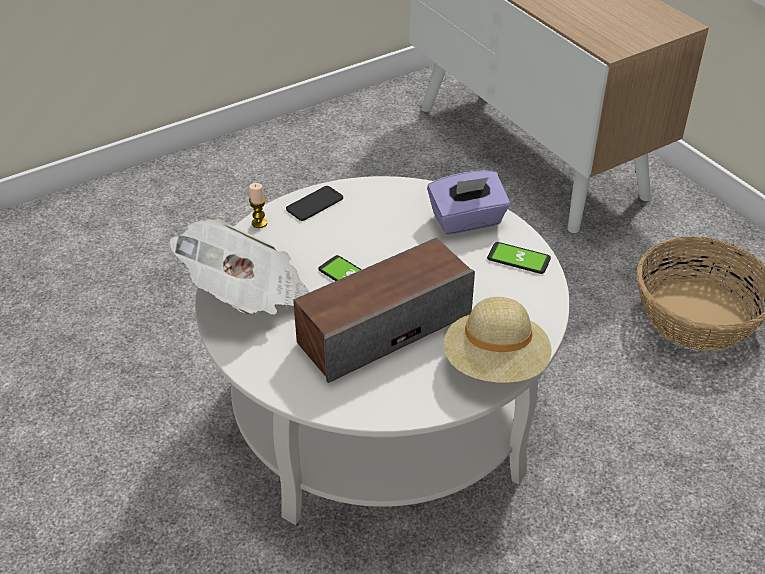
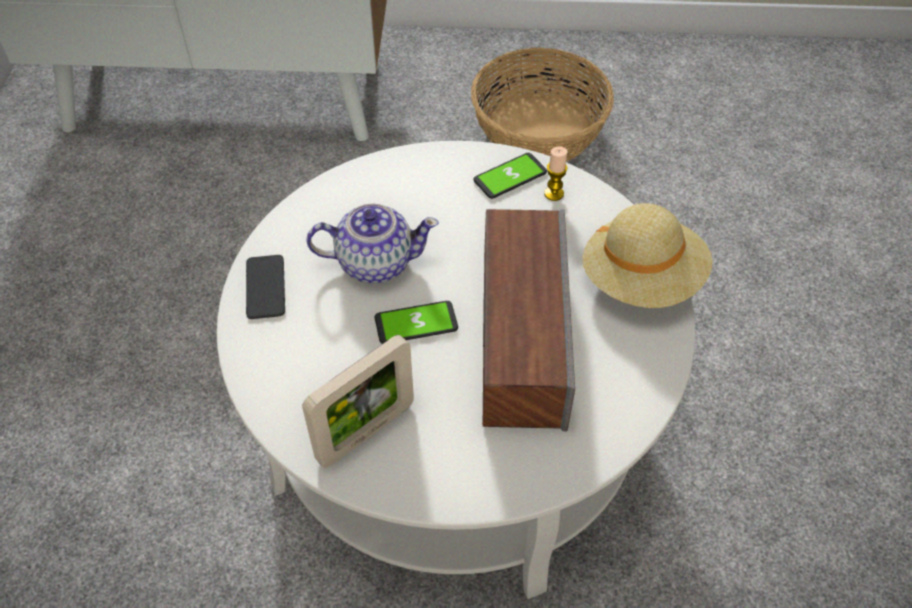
camera: 55 degrees left, 10 degrees up
newspaper [169,219,310,315] -> picture frame [302,335,414,468]
candle [249,183,267,228] -> candle moved to [544,146,567,201]
purple tissue box [427,170,510,235] -> none
none -> teapot [306,203,439,283]

